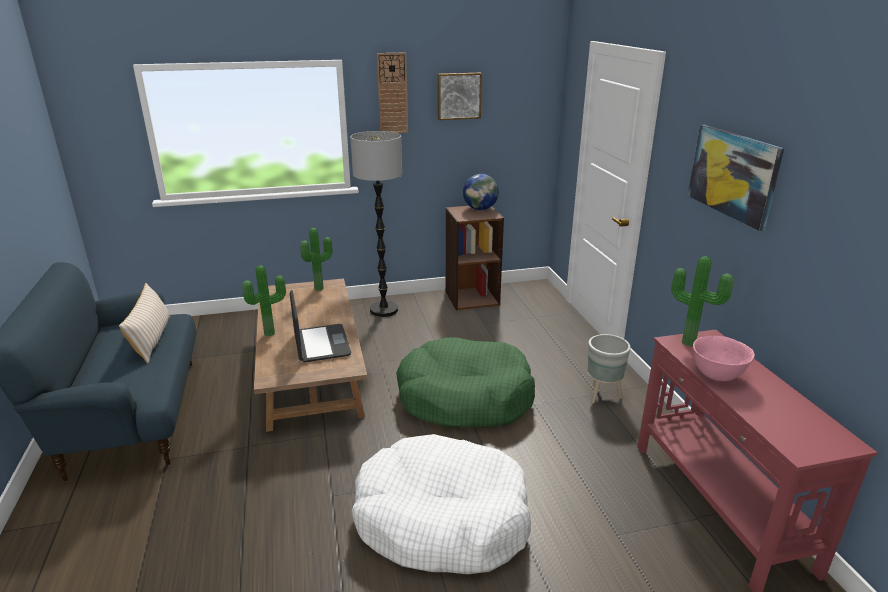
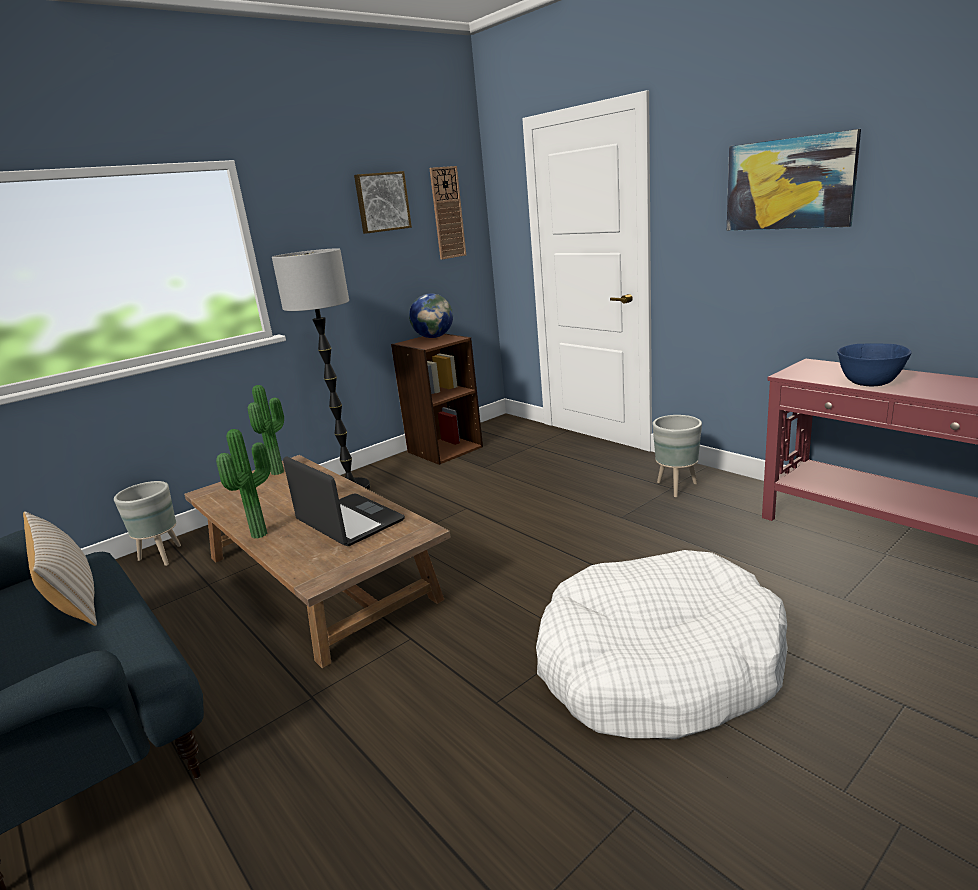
camera: 25 degrees left, 5 degrees down
wall clock [377,52,408,133] -> wall clock moved to [429,166,466,260]
green dog bed [396,337,535,428] -> none
potted plant [671,256,734,346] -> none
pink bowl [693,336,755,381] -> blue bowl [837,344,912,386]
none -> grey planter [114,481,181,566]

